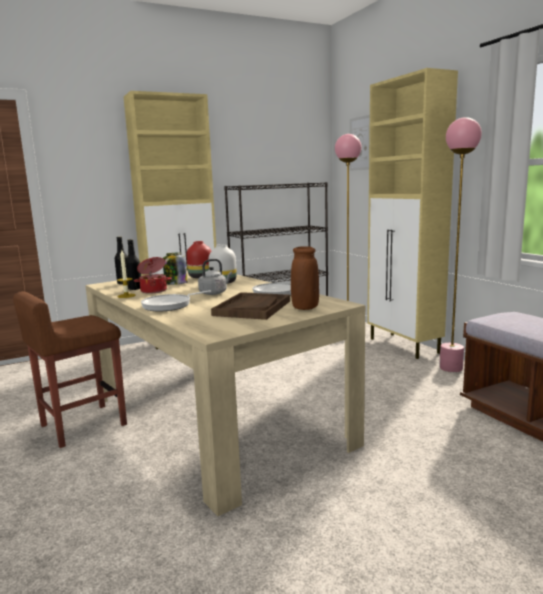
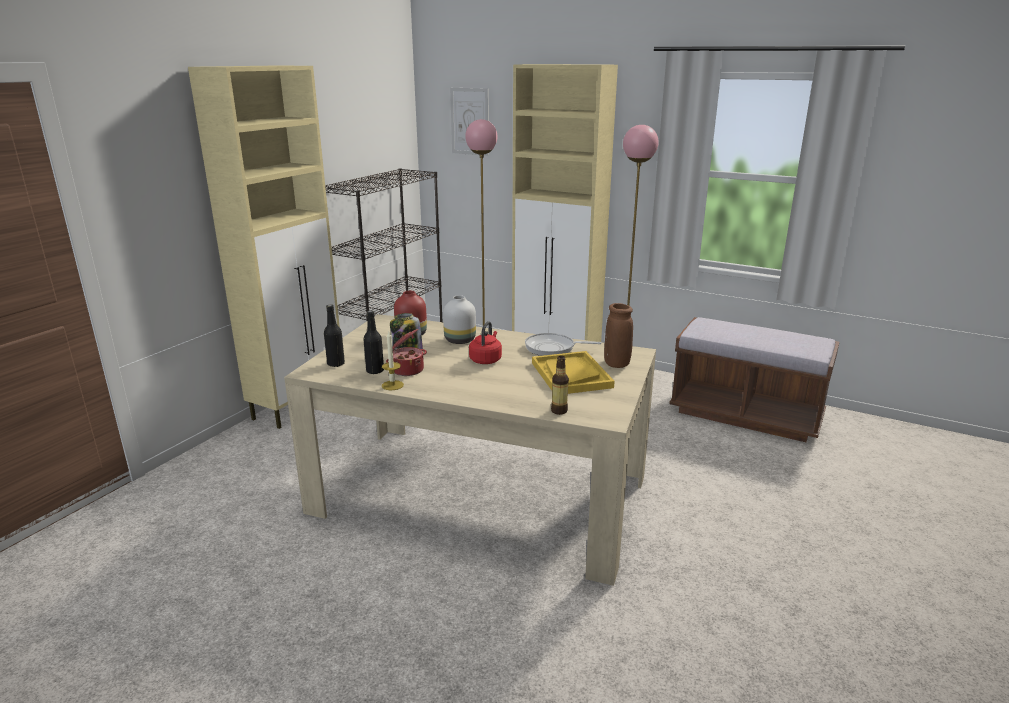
camera: 35 degrees left, 10 degrees up
brown stool [13,291,127,448] -> none
frying pan [141,290,211,312] -> none
grey kettle [198,259,232,295] -> red kettle [469,321,502,364]
brown tray [211,292,290,320] -> yellow tray [532,351,615,394]
none -> bottle [551,356,569,415]

